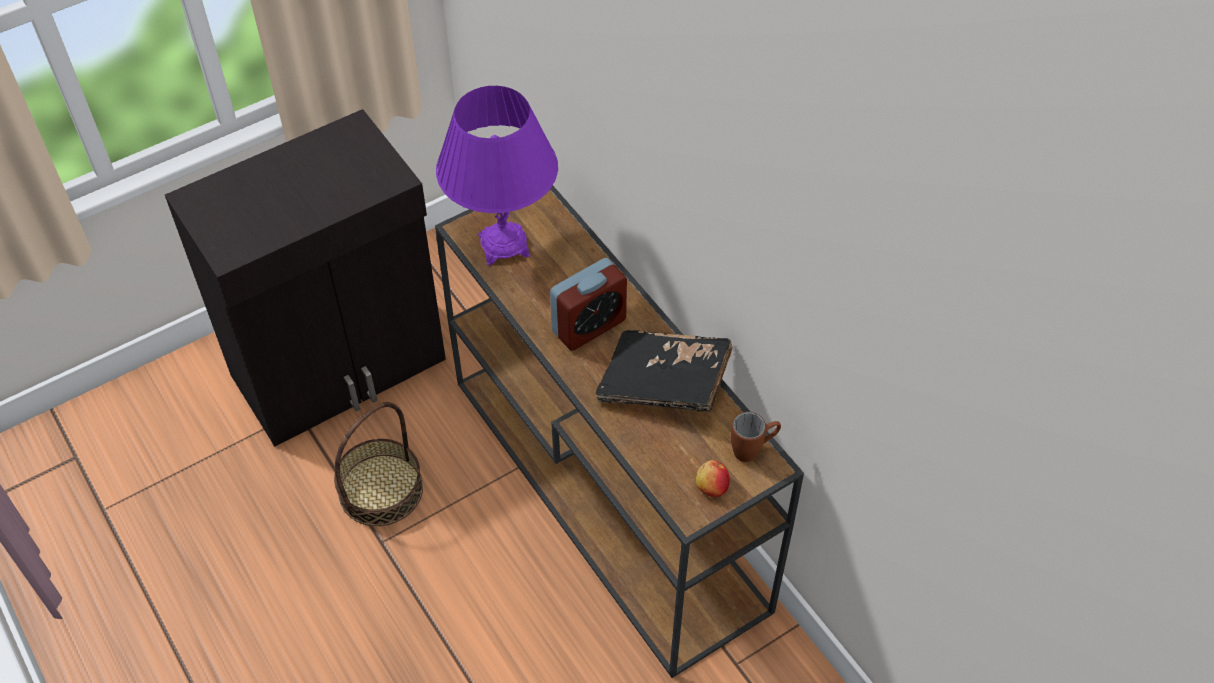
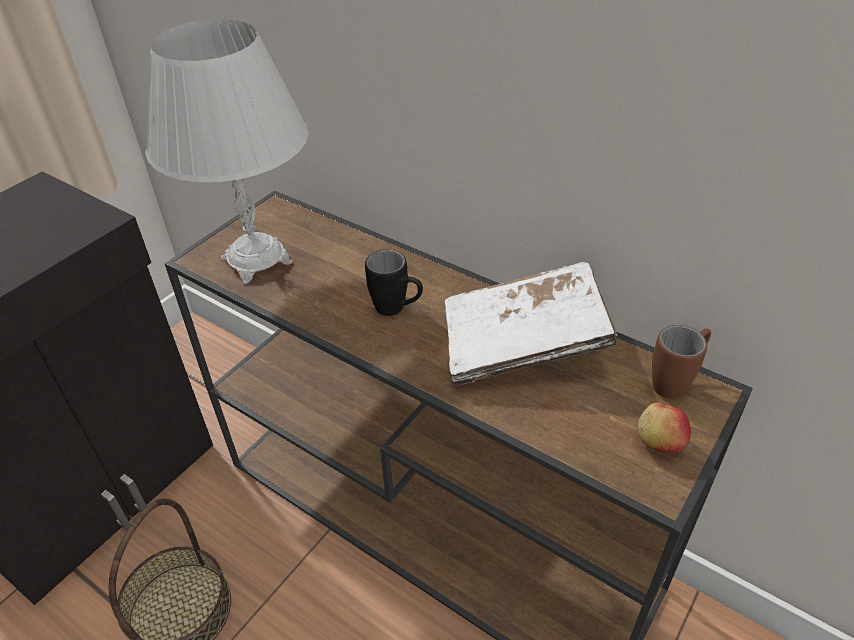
camera: 20 degrees left, 10 degrees down
purple table lamp [436,86,558,265] -> white table lamp [145,19,309,284]
alarm clock [550,258,627,351] -> black mug [365,250,423,316]
black book [596,330,733,412] -> white book [445,262,617,386]

